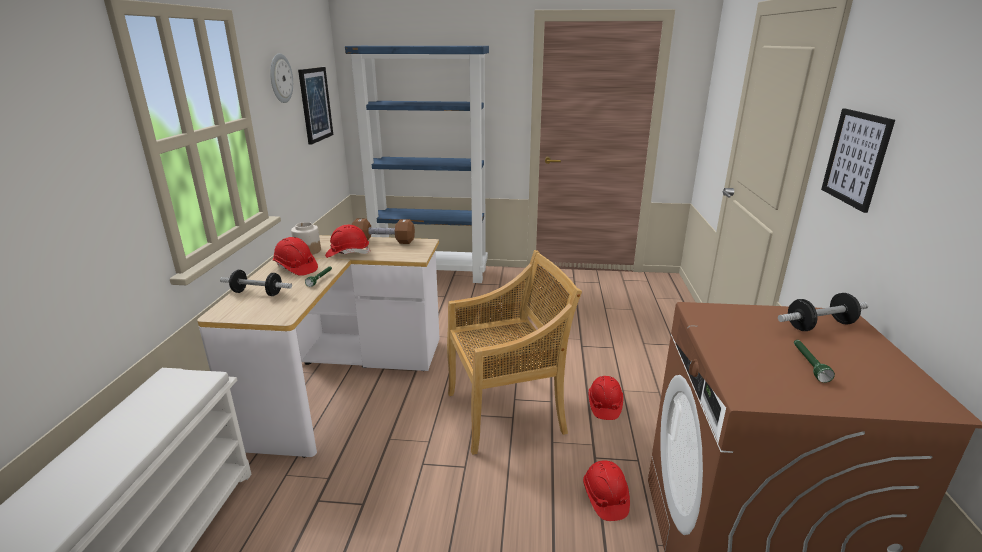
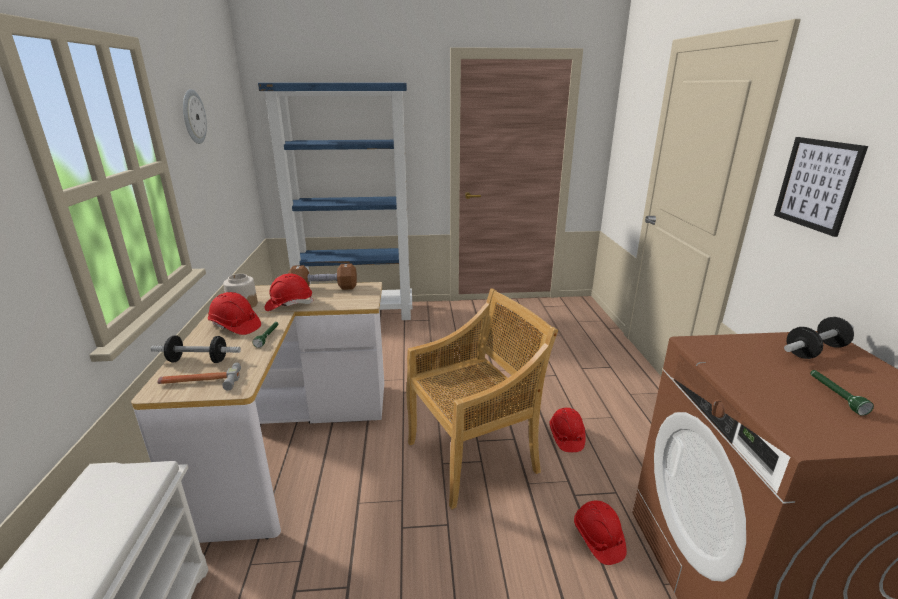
camera: 10 degrees left, 0 degrees up
picture [298,67,333,145] -> none
none -> hammer [158,363,241,391]

